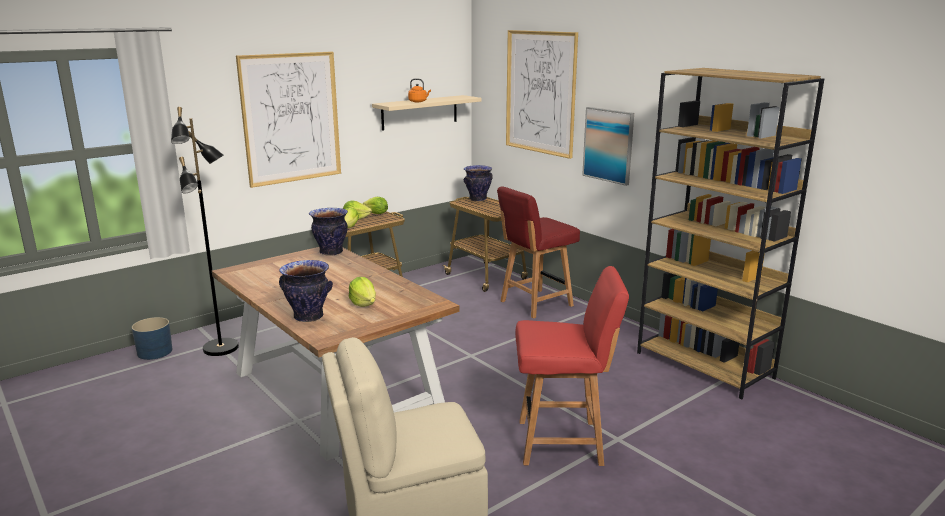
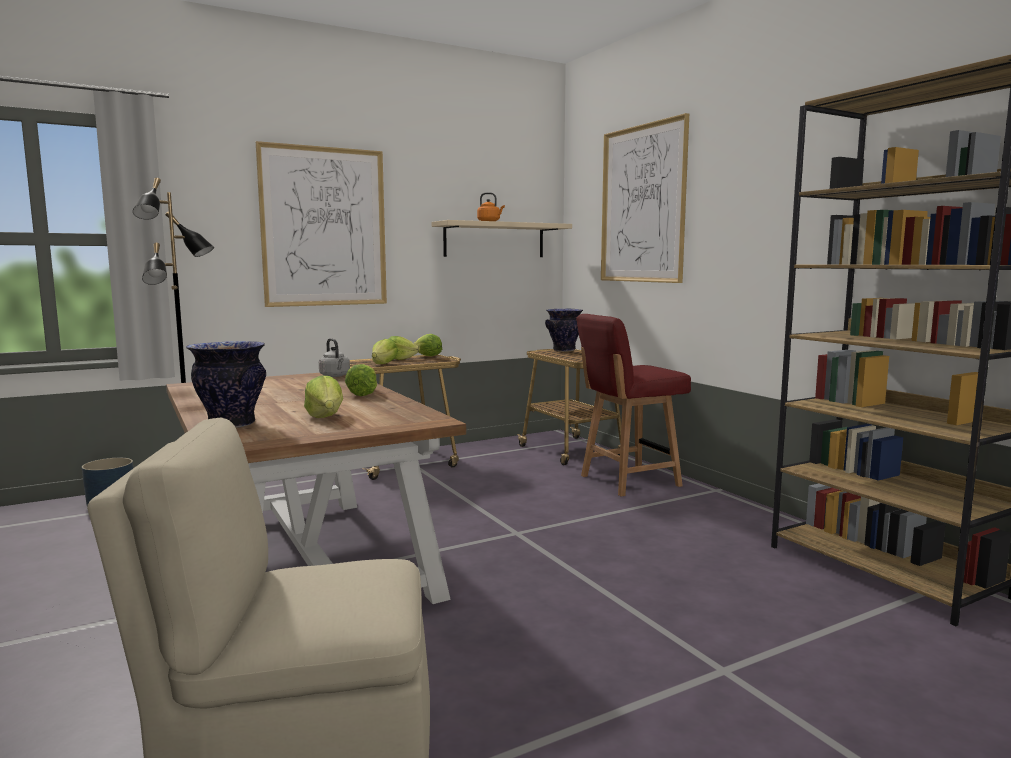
camera: 10 degrees right, 10 degrees down
vase [309,208,348,256] -> grey kettle [319,338,350,377]
red chair [515,266,629,466] -> none
picture [582,107,634,186] -> none
none -> lettuce [345,364,377,396]

